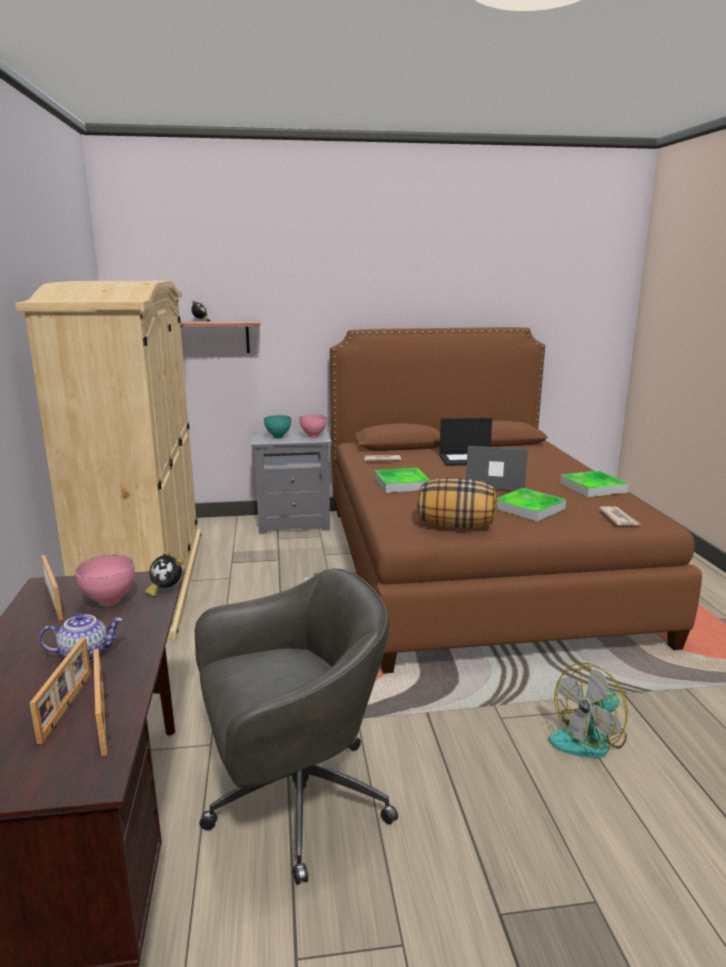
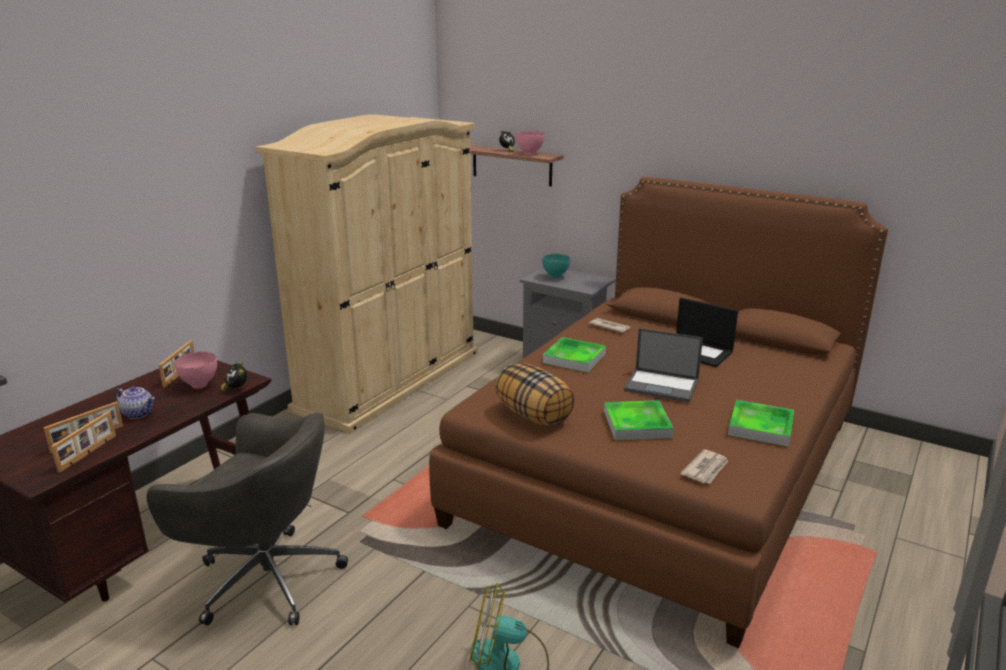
camera: 40 degrees right, 5 degrees up
pink bowl [300,415,327,438] -> pink bowl moved to [516,131,544,155]
laptop [466,446,528,491] -> laptop turned 150 degrees clockwise [624,328,703,403]

